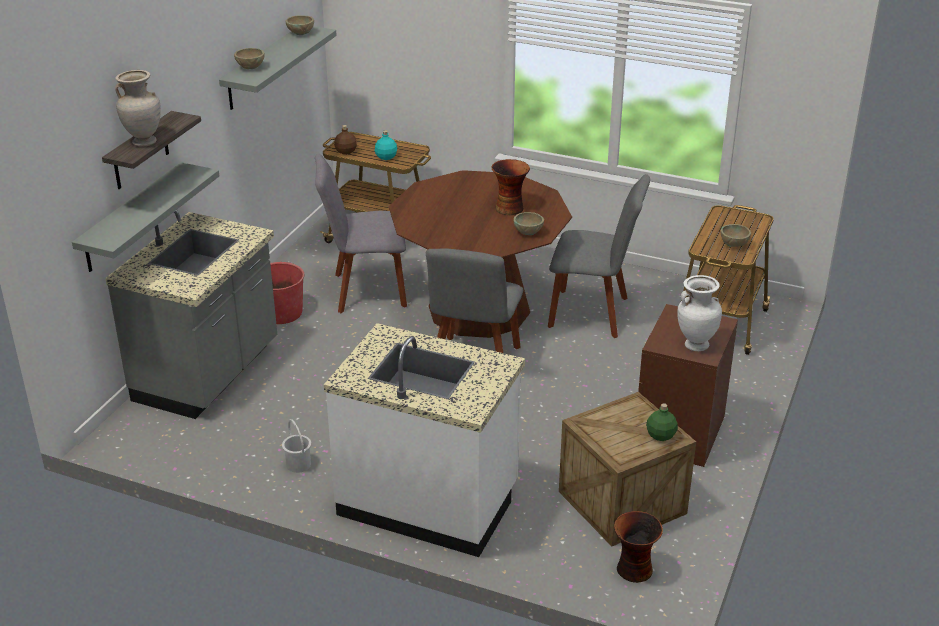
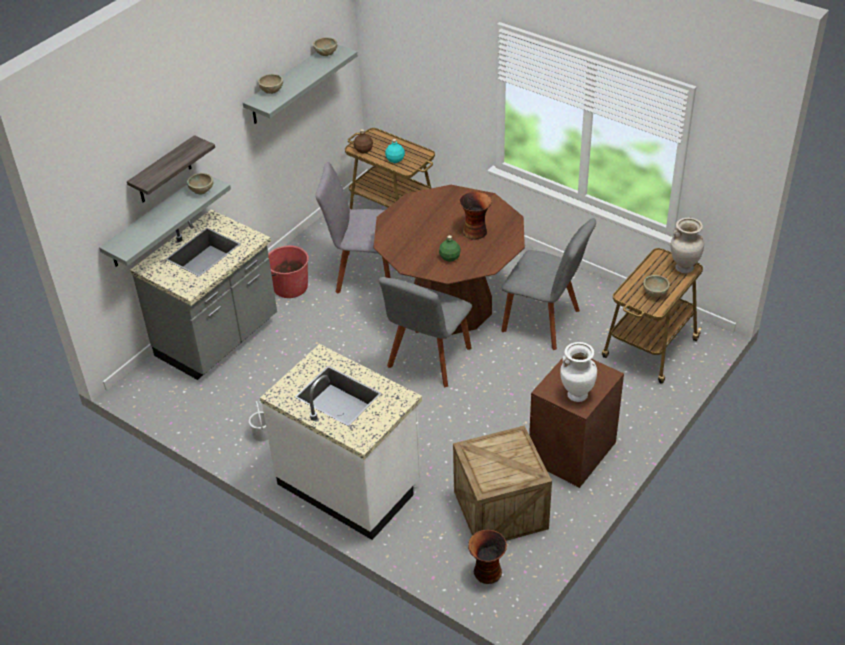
camera: 15 degrees right, 10 degrees up
beige vase [115,70,161,146] -> beige vase moved to [671,218,704,273]
beige bowl [514,212,544,235] -> beige bowl moved to [187,173,214,195]
green bottle [646,403,678,441] -> green bottle moved to [439,235,461,262]

